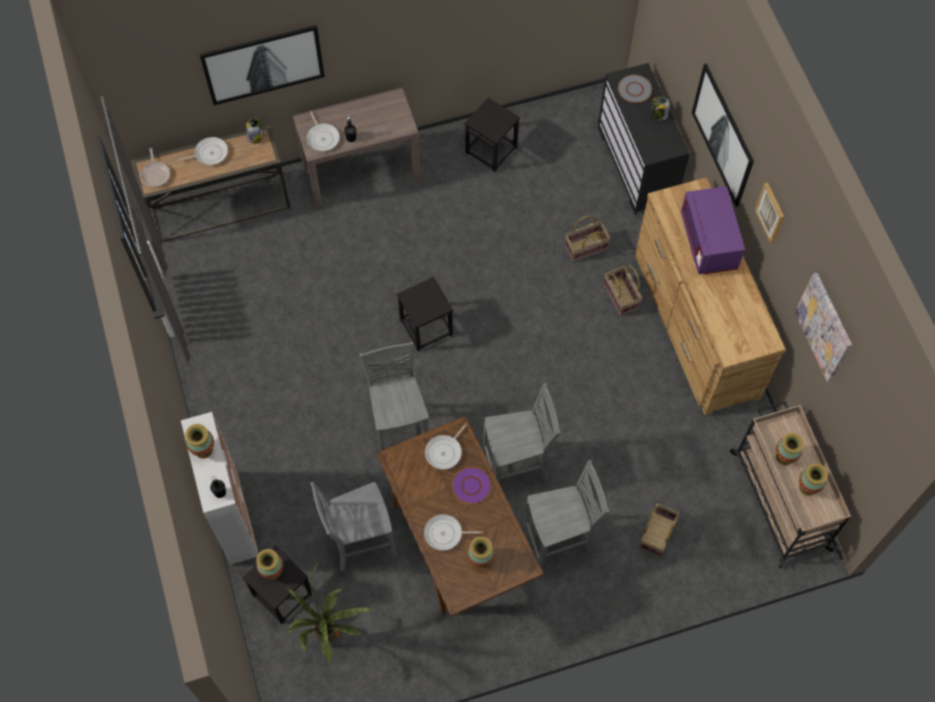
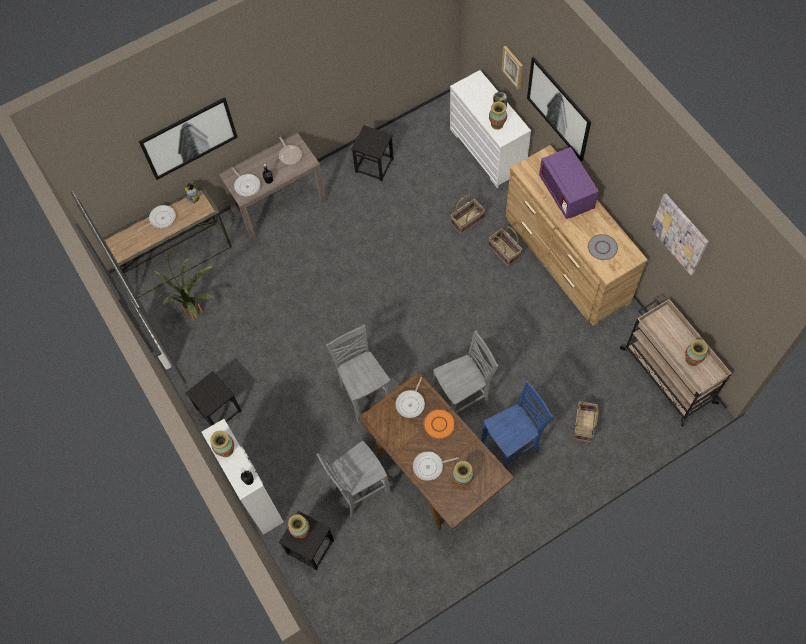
camera: 10 degrees left, 0 degrees up
frying pan [140,148,170,187] -> frying pan moved to [279,137,302,165]
potted plant [285,561,373,665] -> potted plant moved to [151,248,216,321]
black stool [397,277,453,351] -> black stool moved to [186,371,242,426]
purple plate [452,467,491,504] -> orange plate [424,409,455,439]
grey chair [523,460,609,569] -> blue chair [481,381,553,469]
black dresser [598,63,690,215] -> white dresser [450,70,531,188]
grey plate [618,75,652,103] -> grey plate moved to [588,234,618,260]
picture [755,183,784,243] -> picture moved to [502,46,523,90]
vase [776,433,804,465] -> vase moved to [489,101,507,130]

